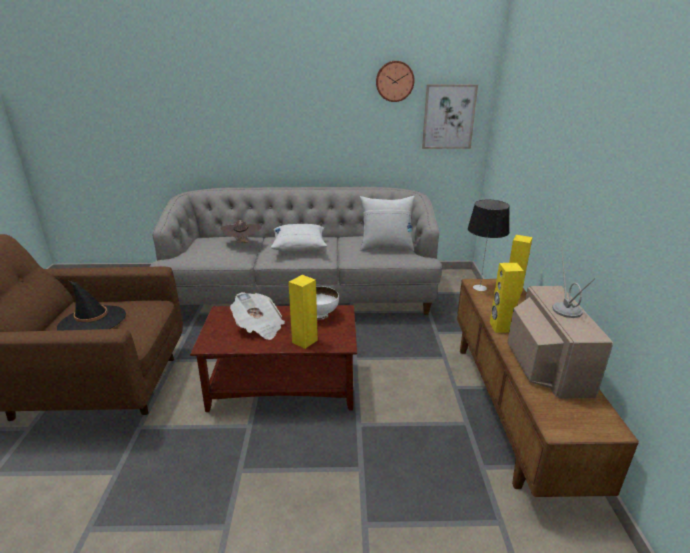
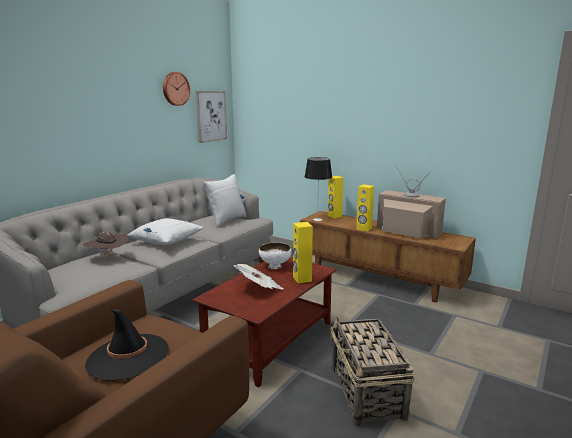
camera: 55 degrees left, 10 degrees down
none -> basket [330,317,415,426]

